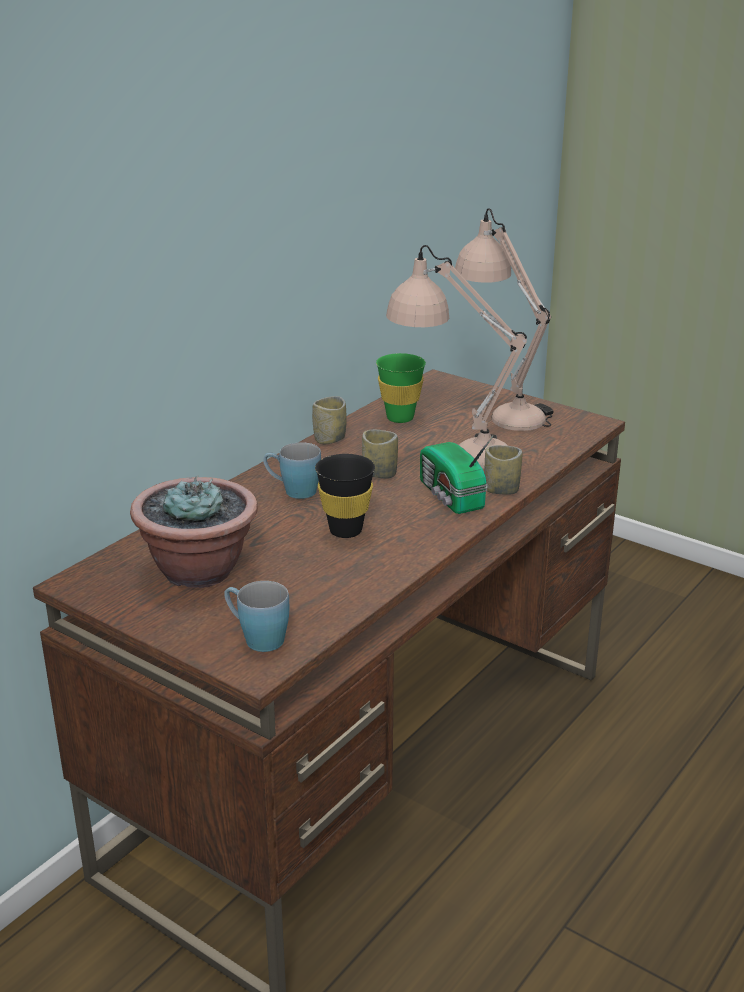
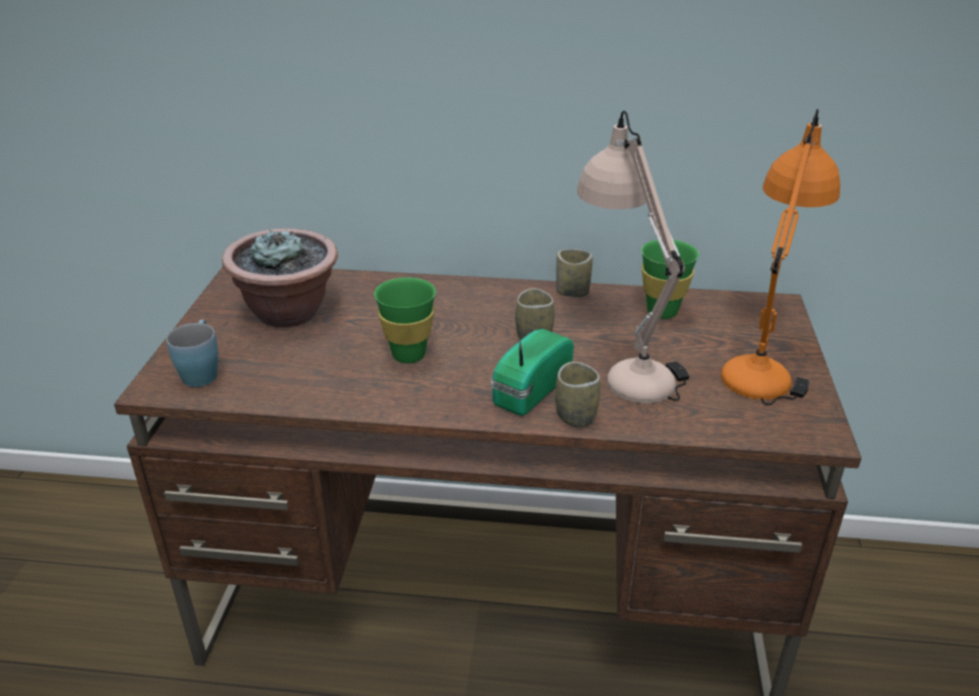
camera: 60 degrees right, 5 degrees up
blue mug [263,442,321,499] -> none
black cup [315,454,375,538] -> green cup [374,277,436,363]
beige table lamp [455,208,553,431] -> orange table lamp [721,109,840,405]

